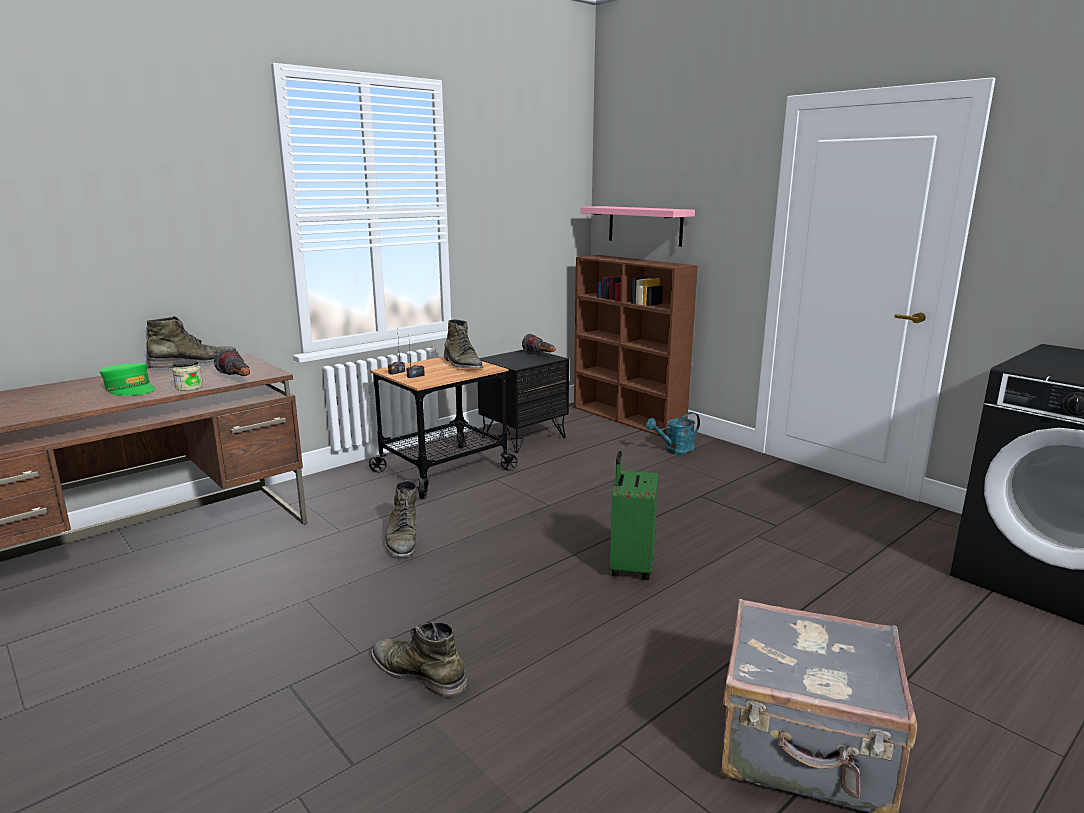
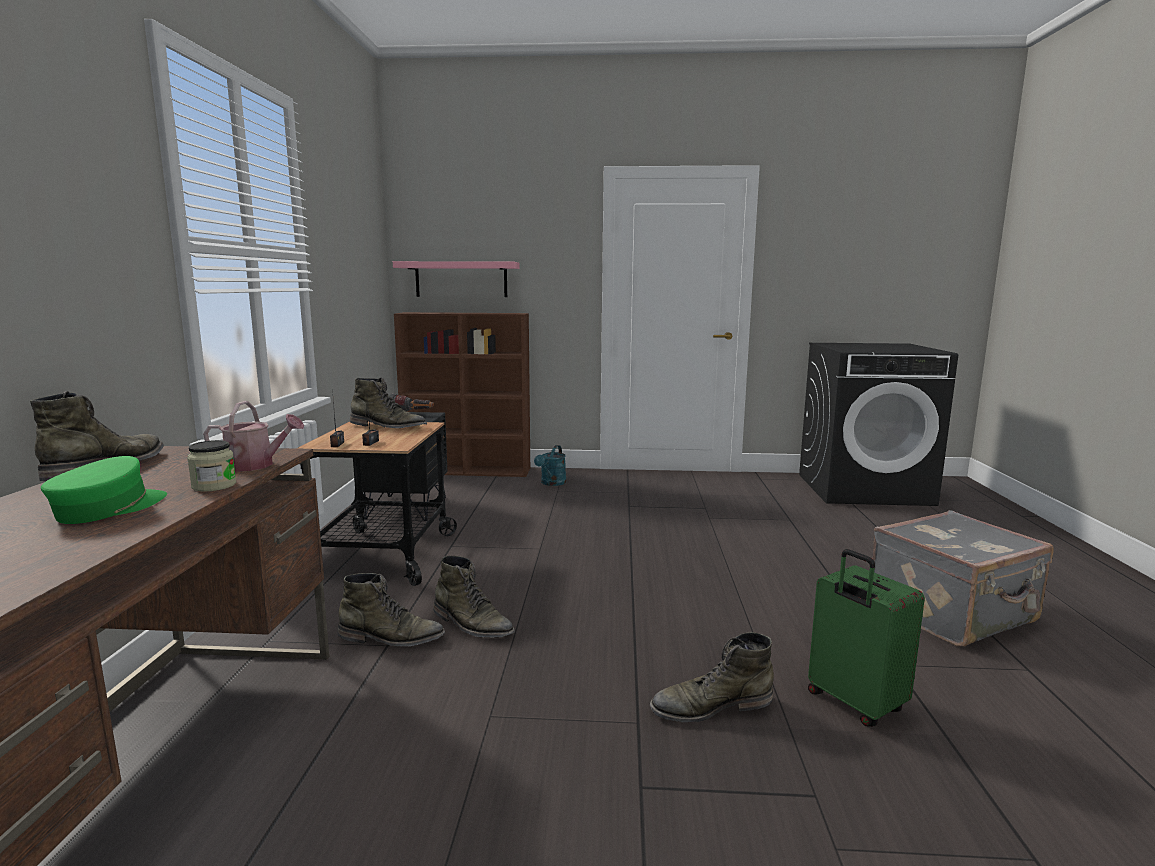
camera: 45 degrees left, 5 degrees down
green cap [100,363,155,396] -> green cap turned 60 degrees counterclockwise [41,456,167,524]
flashlight [214,348,250,376] -> watering can [203,401,304,472]
green suitcase [610,451,658,580] -> green suitcase moved to [808,549,925,727]
none -> green boot [338,573,445,646]

